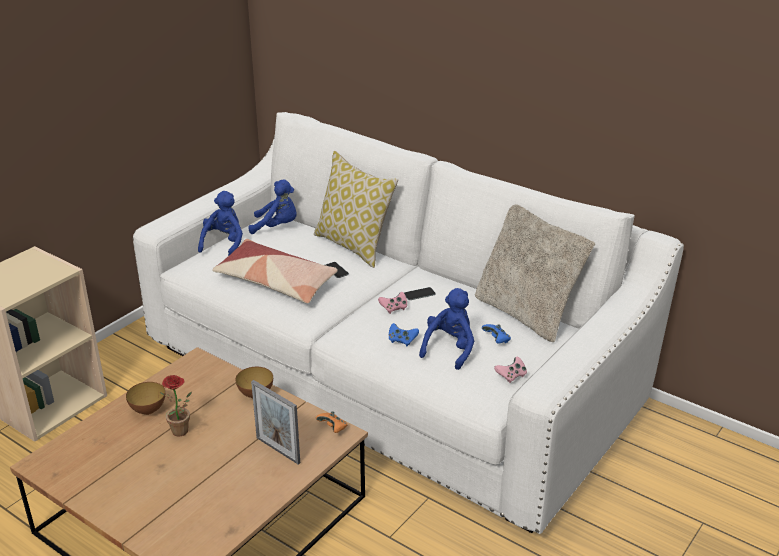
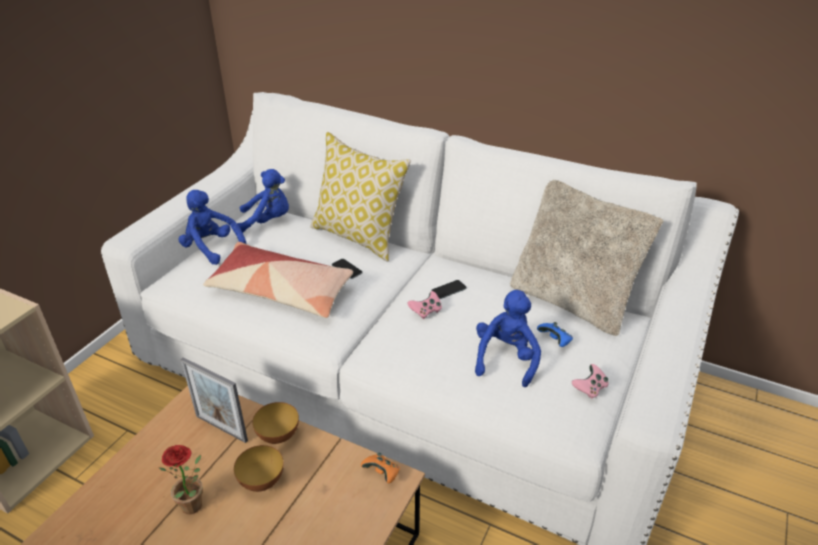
camera: 10 degrees left, 5 degrees up
bowl [126,382,165,415] -> bowl moved to [234,445,284,492]
blue plush toy [198,191,243,256] -> blue plush toy turned 60 degrees counterclockwise [178,190,247,265]
picture frame [251,380,300,464] -> picture frame moved to [181,357,248,443]
blue game controller [389,323,419,347] -> none

